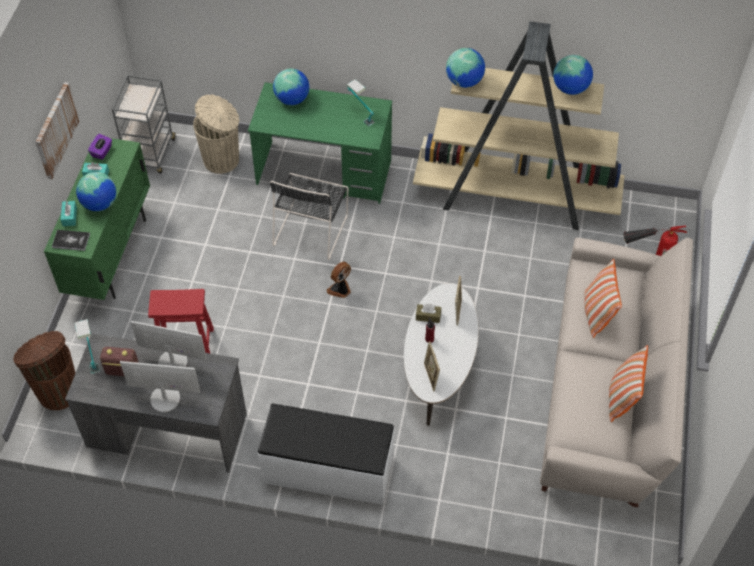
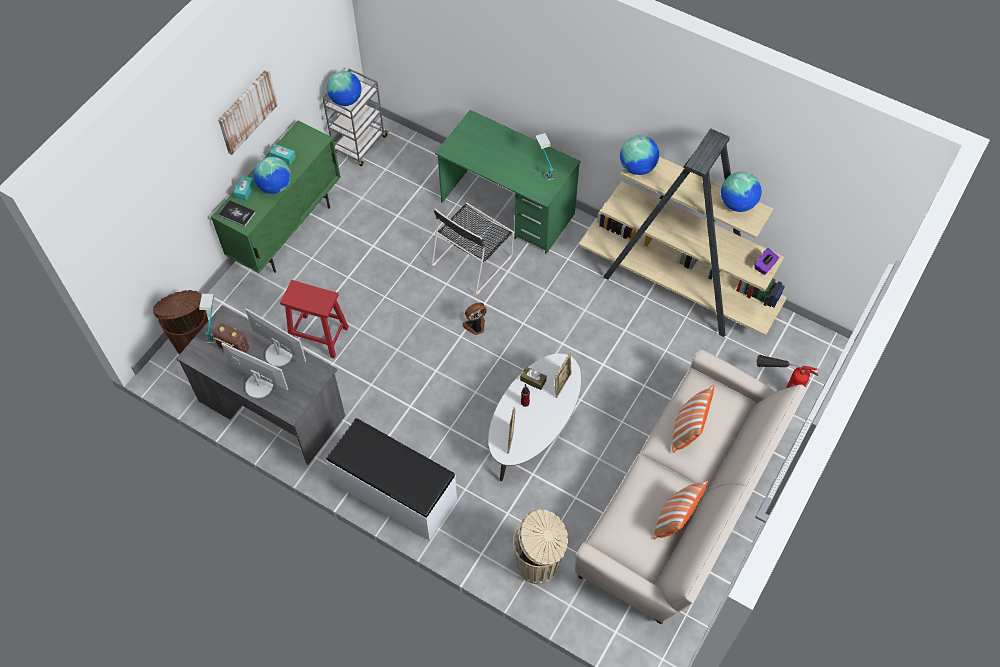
camera: 20 degrees right, 5 degrees up
purple tissue box [88,134,112,160] -> purple tissue box moved to [754,248,779,275]
beige trash can [193,94,239,174] -> beige trash can moved to [513,510,568,584]
globe [273,69,309,105] -> globe moved to [327,71,362,106]

